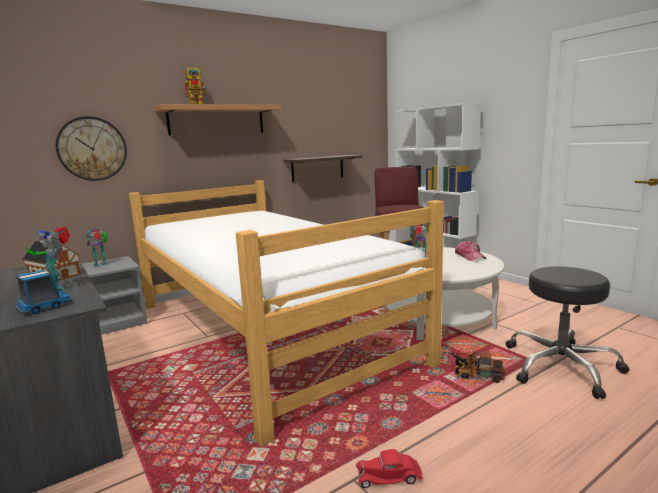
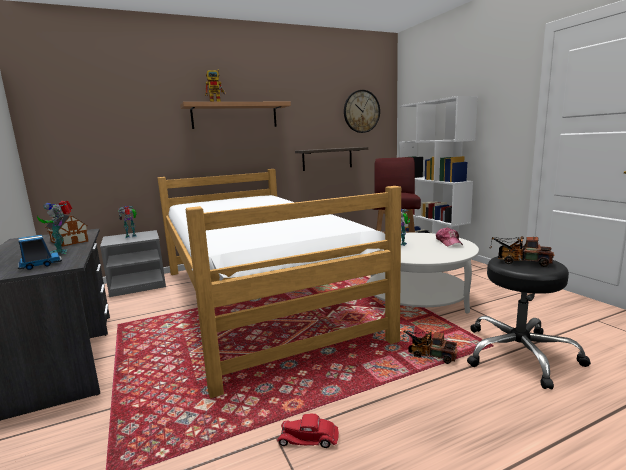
camera: 10 degrees right, 0 degrees up
wall clock [56,116,127,181] -> wall clock moved to [344,90,380,133]
none -> toy truck [489,236,554,267]

